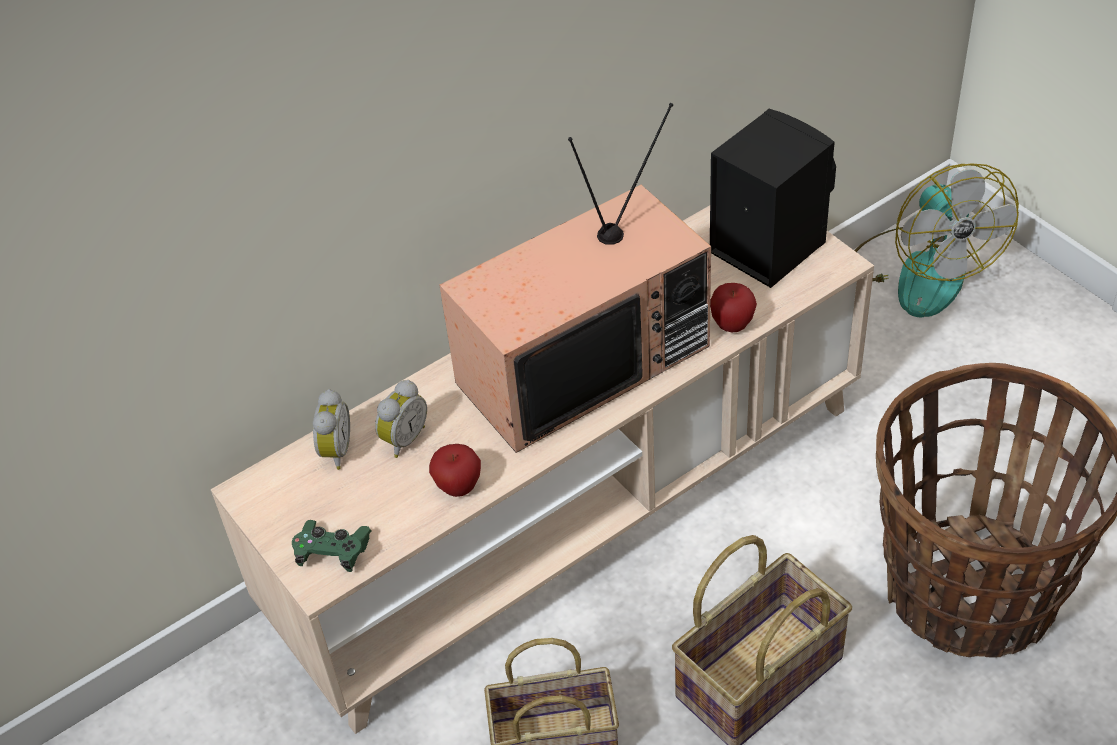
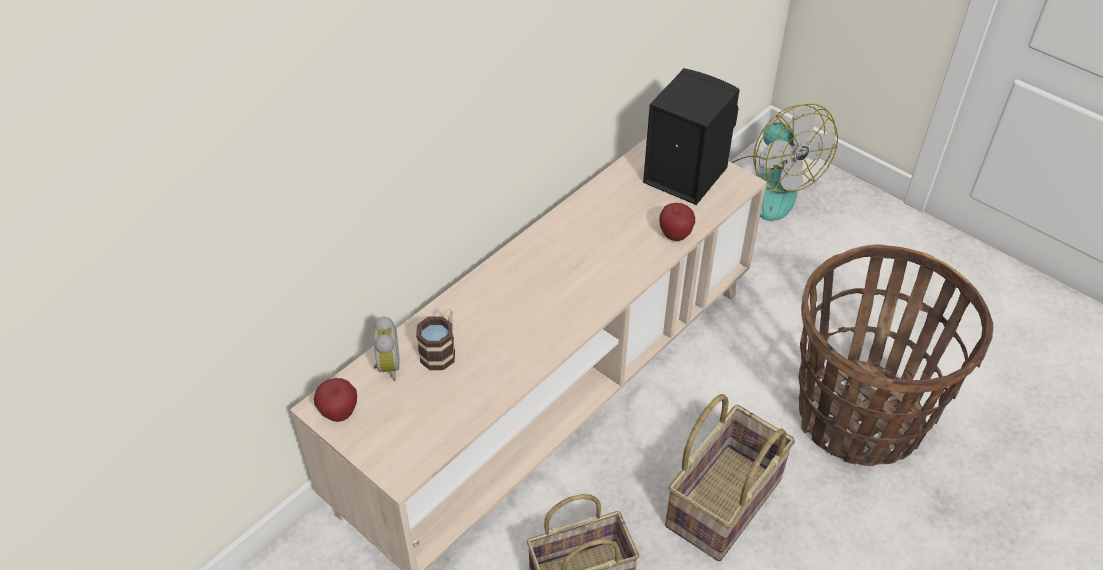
camera: 15 degrees left, 0 degrees up
green game controller [292,520,372,572] -> none
alarm clock [375,380,427,458] -> mug [416,309,455,370]
apple [429,444,481,497] -> apple moved to [314,378,357,422]
television [439,103,711,453] -> none

